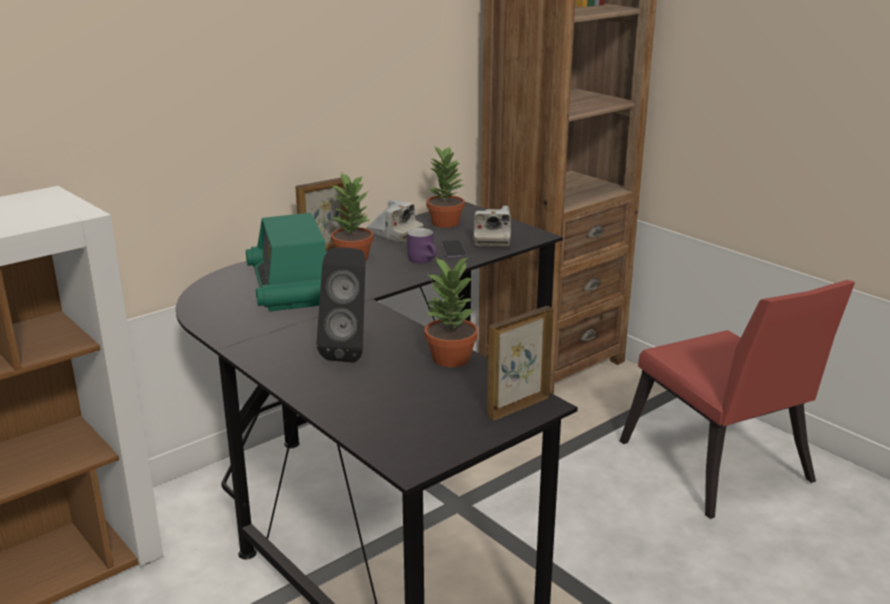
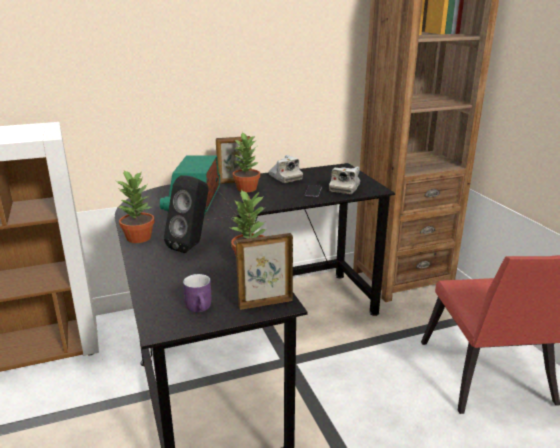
camera: 20 degrees right, 0 degrees up
purple mug [407,228,437,263] -> purple mug moved to [183,274,211,312]
potted plant [426,146,467,228] -> potted plant moved to [116,170,155,243]

